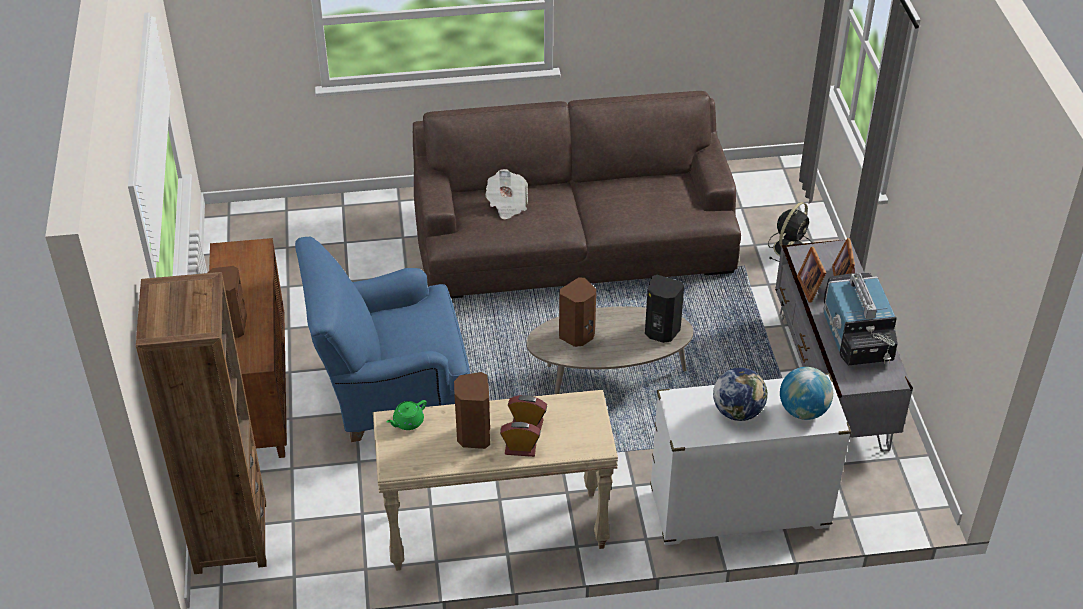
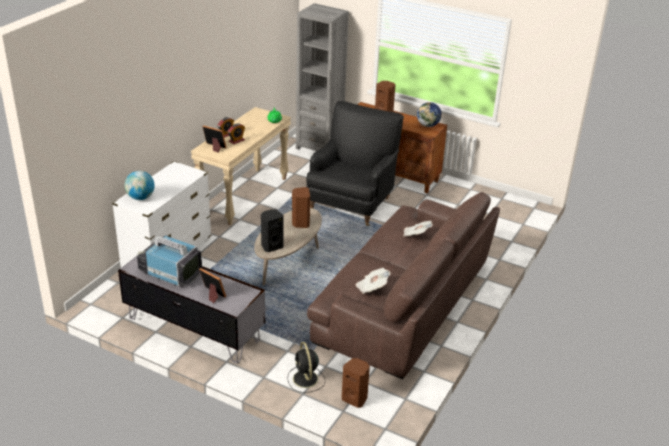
camera: 125 degrees right, 10 degrees down
brown bookcase [136,272,266,574] -> grey bookcase [296,3,349,151]
blue armchair [295,237,470,442] -> black armchair [306,101,404,226]
brown speaker [454,372,490,449] -> brown speaker moved to [342,358,370,408]
globe [713,367,768,421] -> globe moved to [417,102,442,127]
picture frame [797,247,826,303] -> picture frame moved to [203,125,226,152]
none -> newspaper [356,268,391,294]

